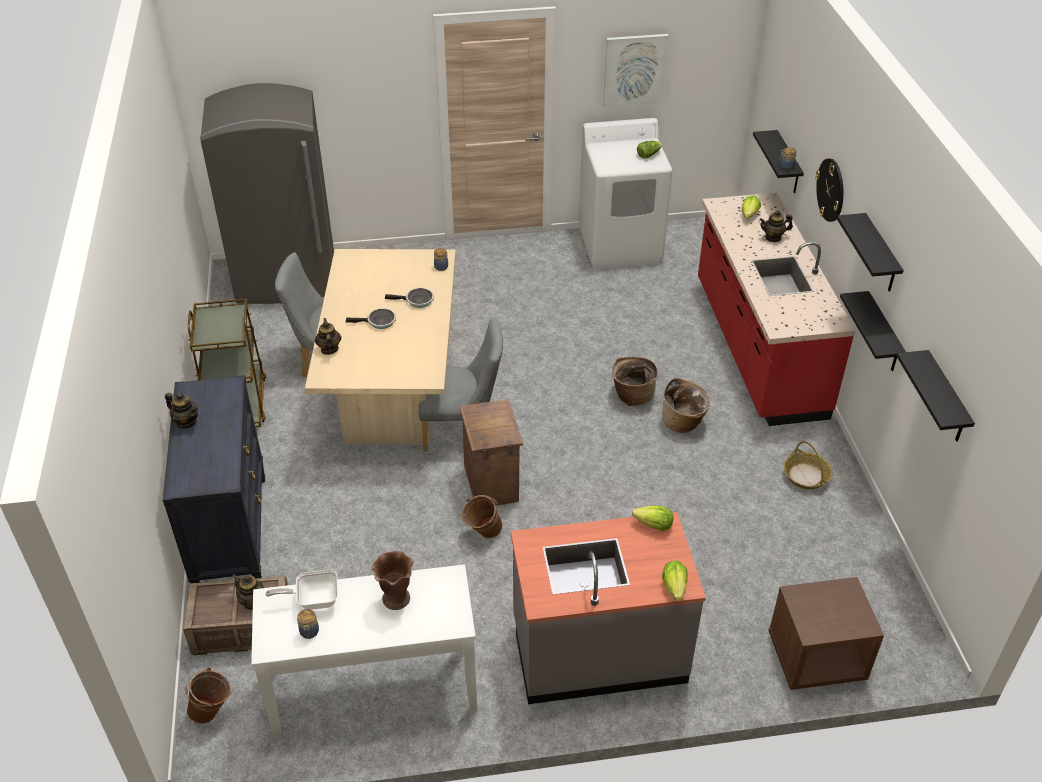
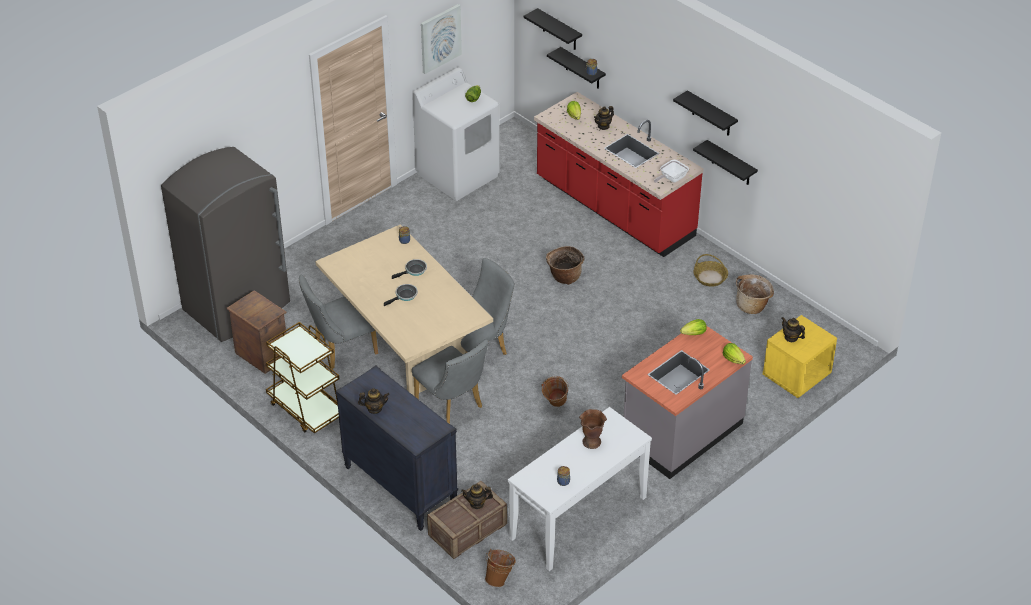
camera: 35 degrees left, 0 degrees up
frying pan [265,570,338,610] -> frying pan moved to [654,160,689,183]
teapot [315,318,342,355] -> teapot moved to [782,317,805,342]
crate [460,399,523,506] -> crate moved to [226,290,286,374]
basket [662,378,710,433] -> basket moved to [736,274,774,314]
brown nightstand [768,577,884,690] -> yellow nightstand [763,315,837,398]
wall clock [815,158,844,222] -> none
black shelf [897,350,975,442] -> black shelf moved to [524,8,582,50]
none -> grey chair [412,340,488,424]

